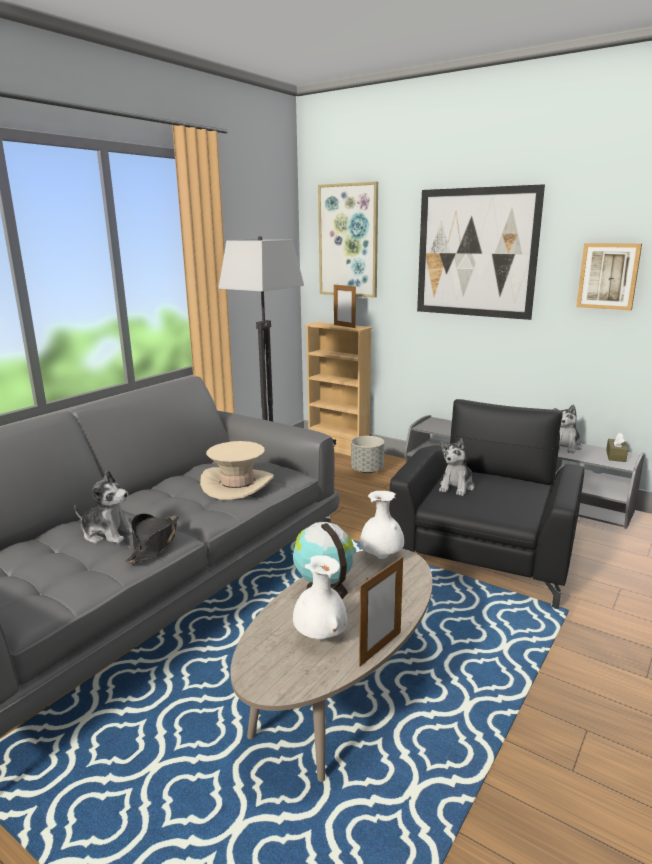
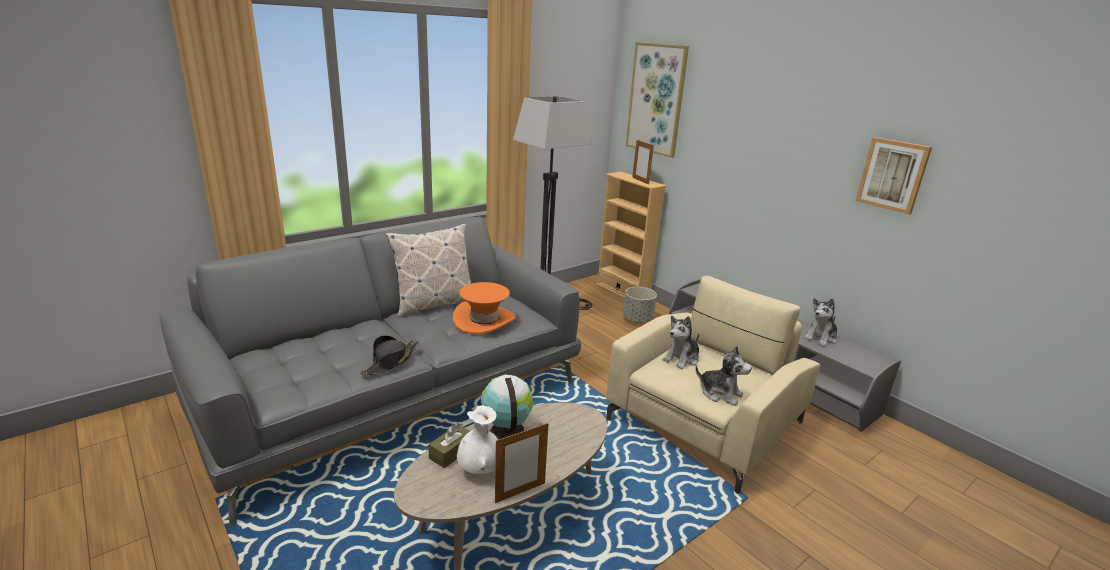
camera: 15 degrees right, 5 degrees up
plush toy [74,470,132,544] -> plush toy moved to [695,346,752,406]
beige hat [200,441,274,500] -> orange hat [453,282,516,334]
white vase [360,491,404,559] -> none
black armchair [389,399,584,609] -> beige armchair [606,276,820,494]
picture [417,184,545,320] -> none
brown tissue box [606,433,628,462] -> brown tissue box moved to [428,423,470,468]
none -> pillow [386,224,471,318]

